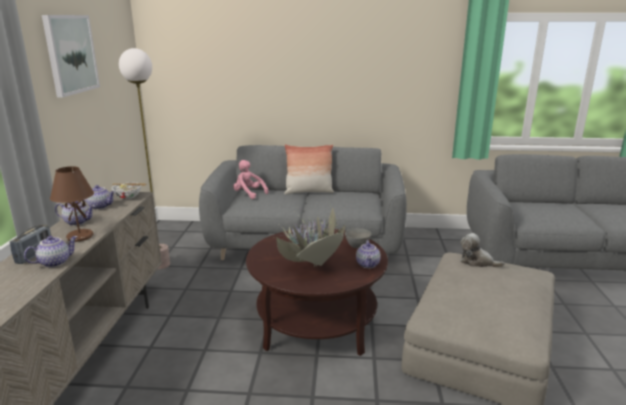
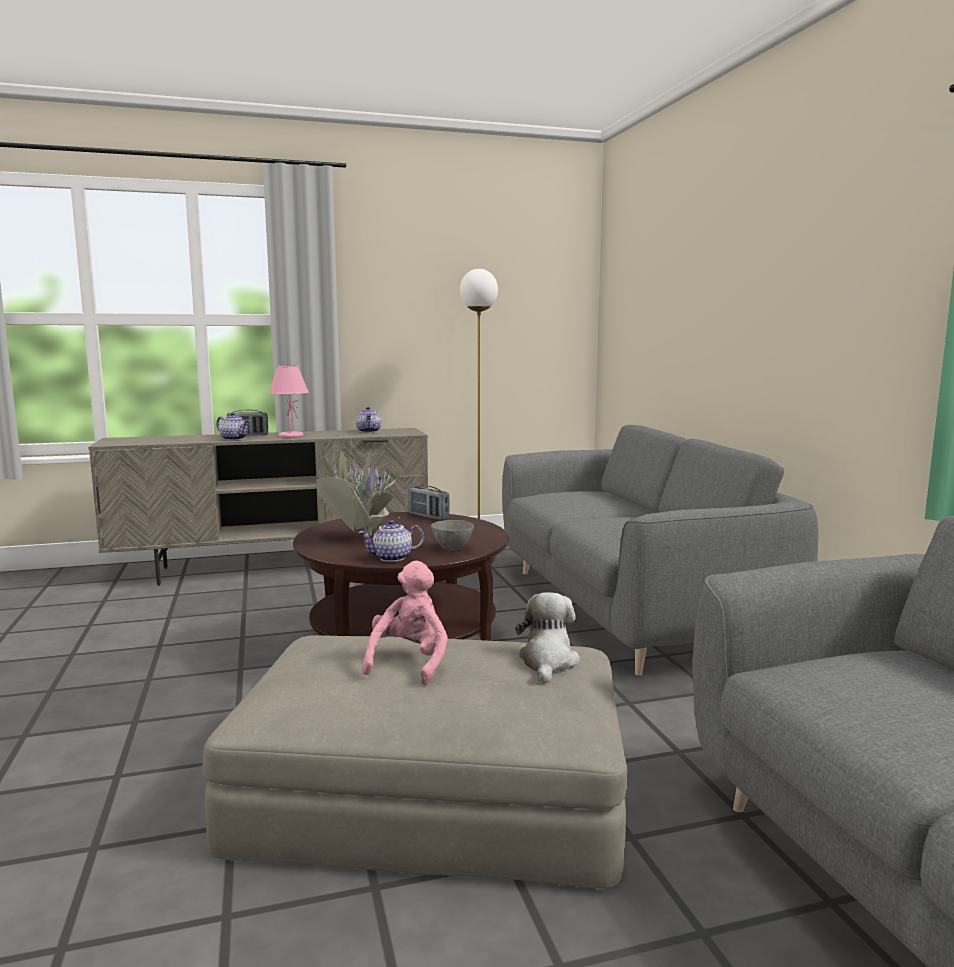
camera: 70 degrees right, 10 degrees down
picture [42,15,100,97] -> none
brown table lamp [50,166,94,242] -> pink table lamp [269,366,309,438]
teapot [55,201,95,226] -> none
bowl [111,182,147,199] -> none
pink plush toy [233,160,269,199] -> pink plush toy moved to [362,561,448,685]
pillow [284,144,334,194] -> none
none -> radio [408,485,450,520]

